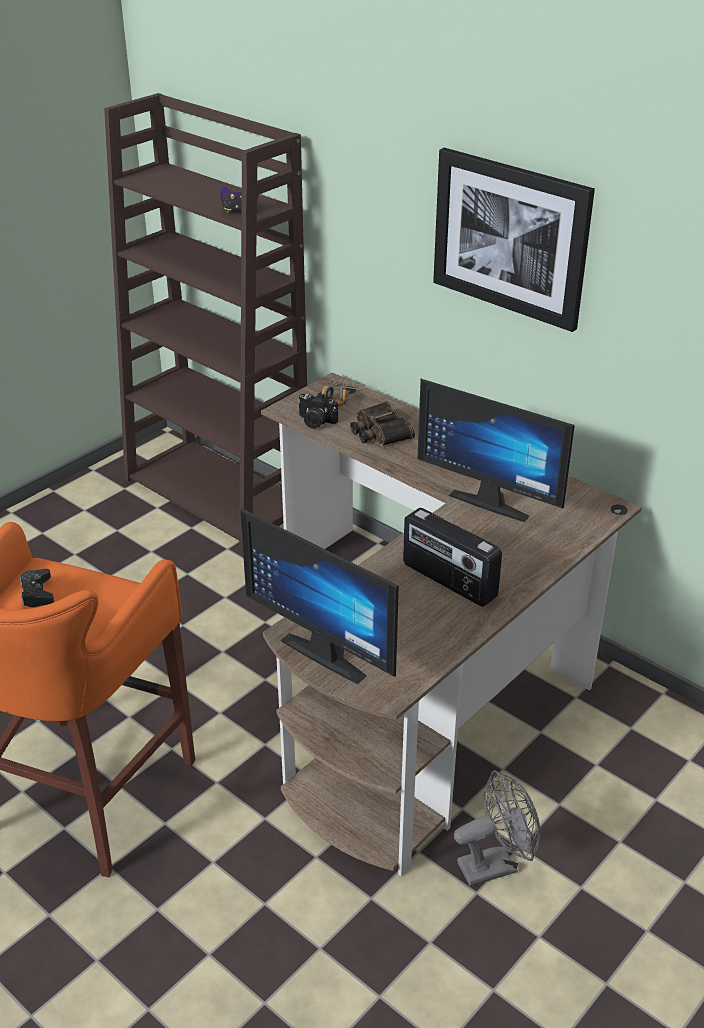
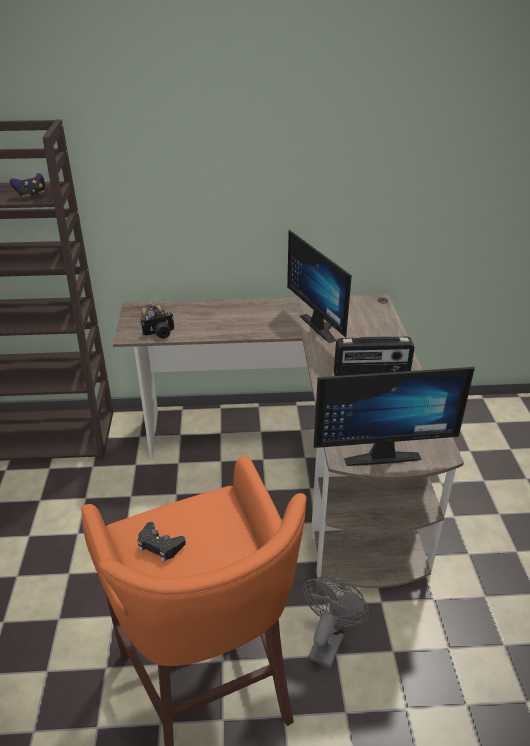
camera: 45 degrees left, 0 degrees up
binoculars [350,401,415,446] -> none
monitor [417,379,575,522] -> monitor turned 75 degrees clockwise [287,230,352,343]
picture [433,148,595,332] -> none
grey fan [454,770,541,886] -> grey fan moved to [302,576,371,668]

